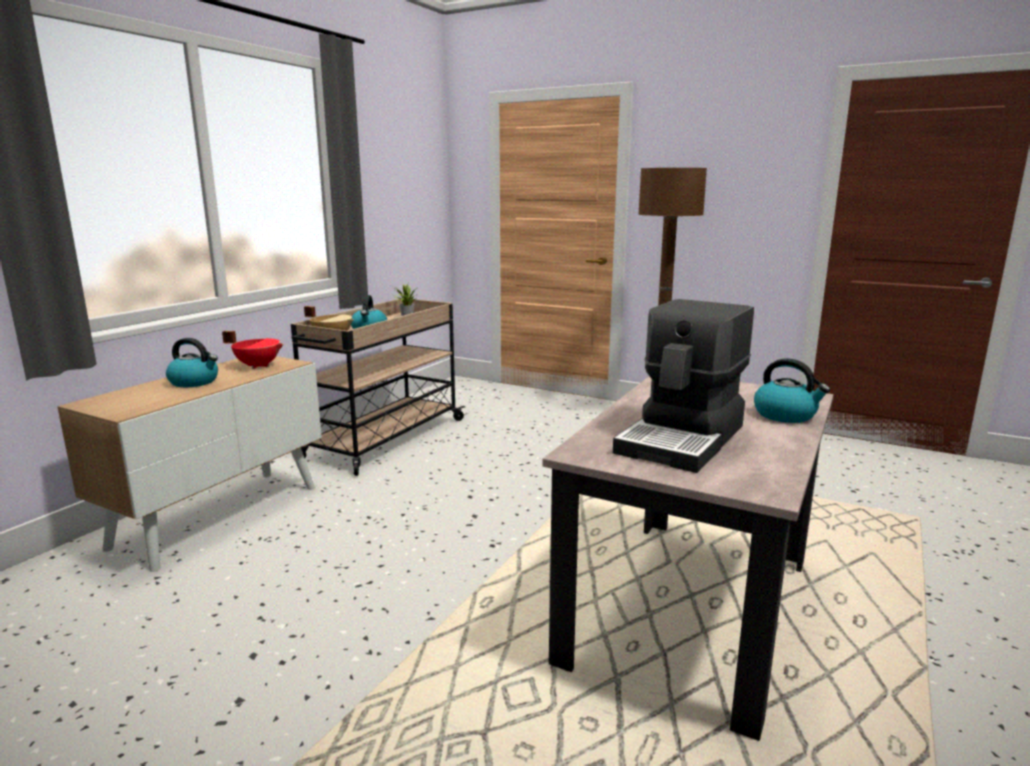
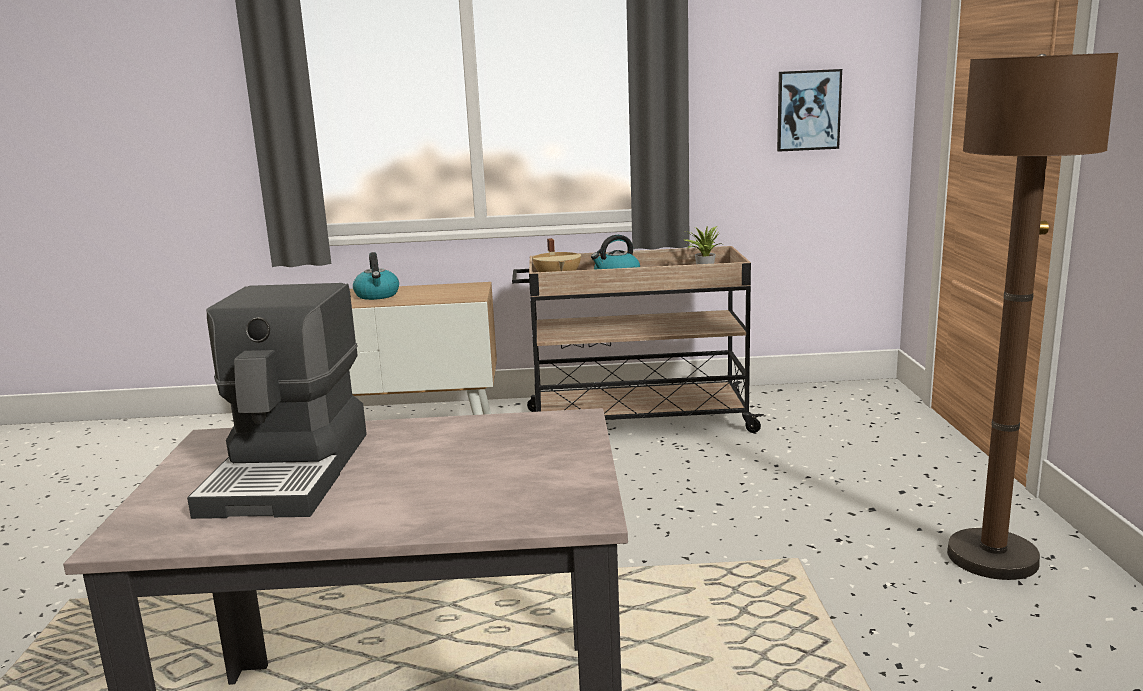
camera: 60 degrees right, 0 degrees up
red cooking pot [222,331,284,369] -> none
coffee machine [613,299,754,473] -> coffee machine turned 90 degrees counterclockwise [187,283,367,519]
kettle [754,358,830,423] -> none
none -> picture [777,69,842,152]

